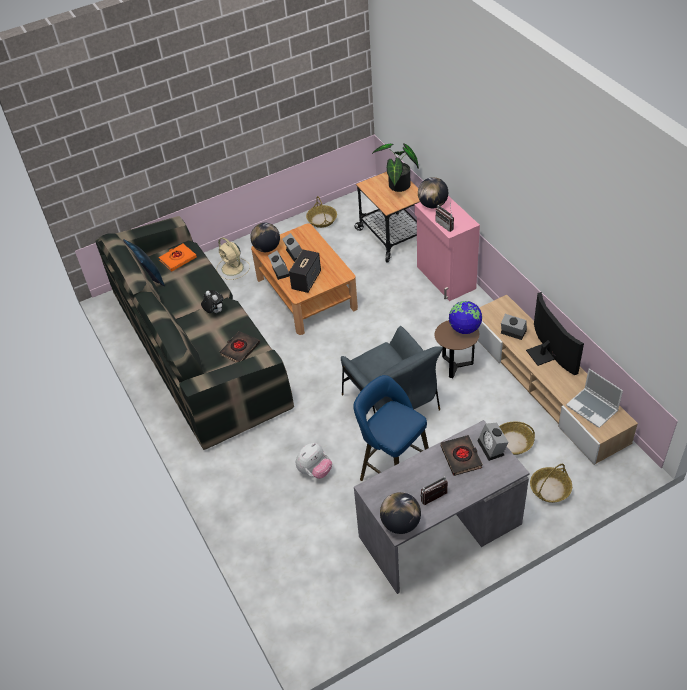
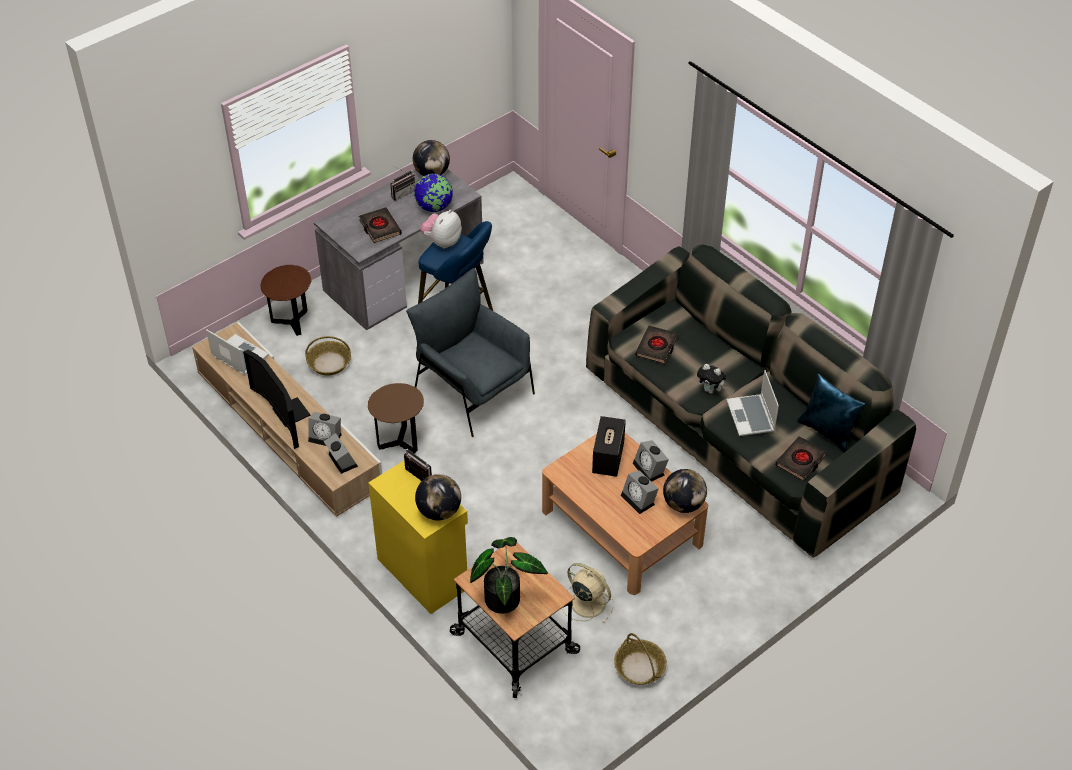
camera: 165 degrees right, 0 degrees up
orange book [159,243,197,271] -> black book [775,436,827,481]
beige fan [217,237,250,280] -> beige fan moved to [562,563,614,623]
plush toy [296,443,332,479] -> plush toy moved to [420,210,462,248]
pink cabinet [414,196,480,301] -> yellow cabinet [368,461,468,614]
globe [449,301,482,334] -> globe moved to [414,173,453,212]
alarm clock [478,423,509,461] -> alarm clock moved to [324,433,358,474]
basket [530,464,572,503] -> brown side table [261,265,312,336]
none -> laptop [726,370,779,436]

